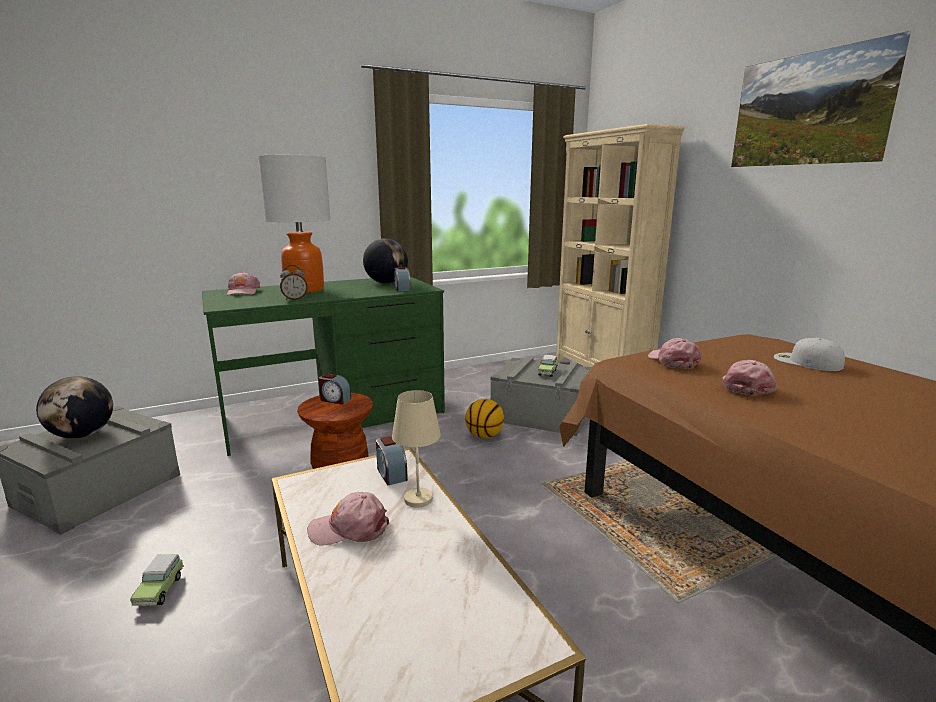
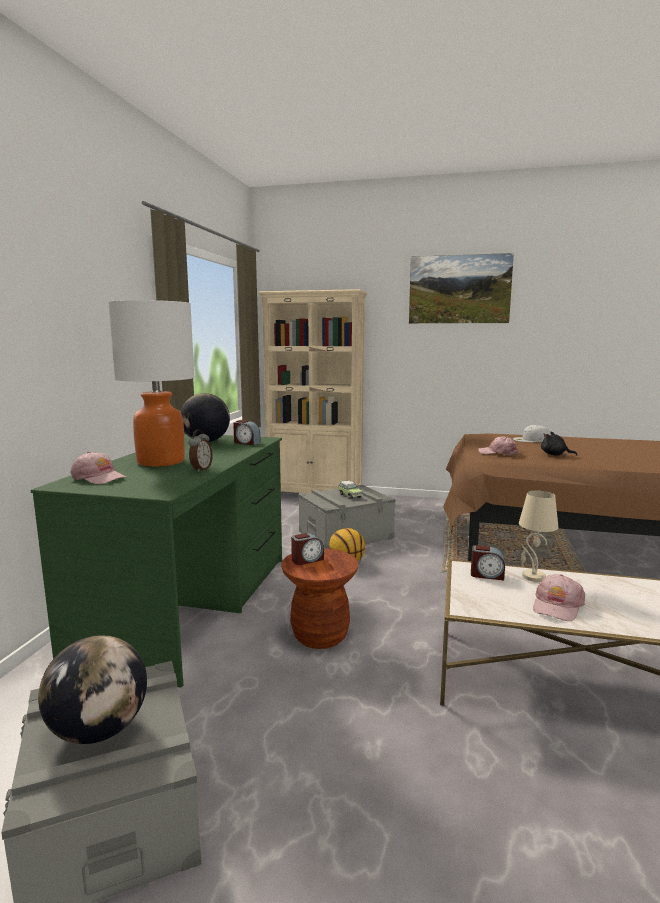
camera: 50 degrees left, 5 degrees down
toy car [130,554,184,606] -> none
pink cap [722,360,778,396] -> black plush toy [541,432,577,456]

